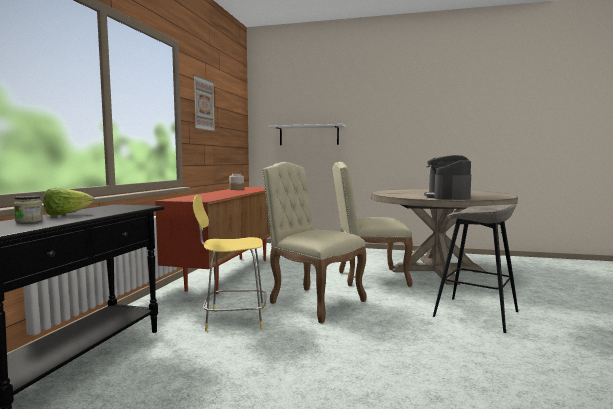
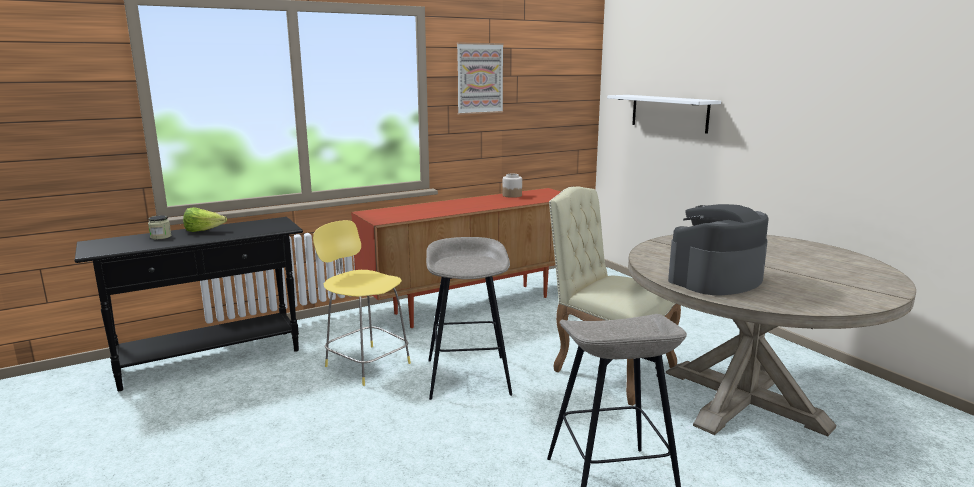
camera: 45 degrees right, 10 degrees up
beige chair [263,162,367,324] -> grey stool [426,237,512,400]

